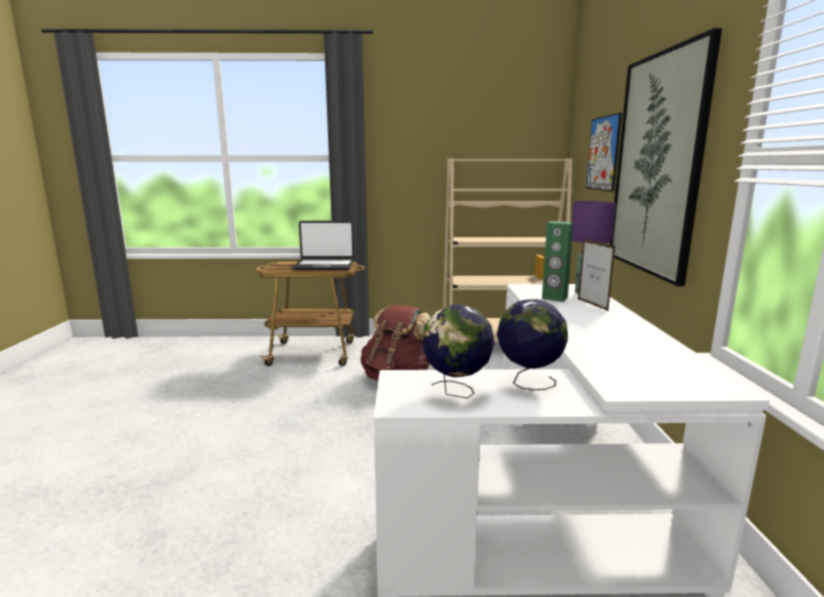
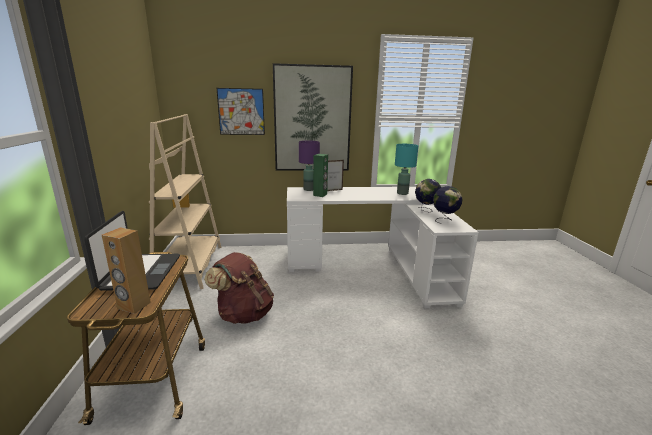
camera: 95 degrees left, 5 degrees up
none -> brown speaker [102,227,151,314]
none -> turquoise table lamp [395,144,418,195]

